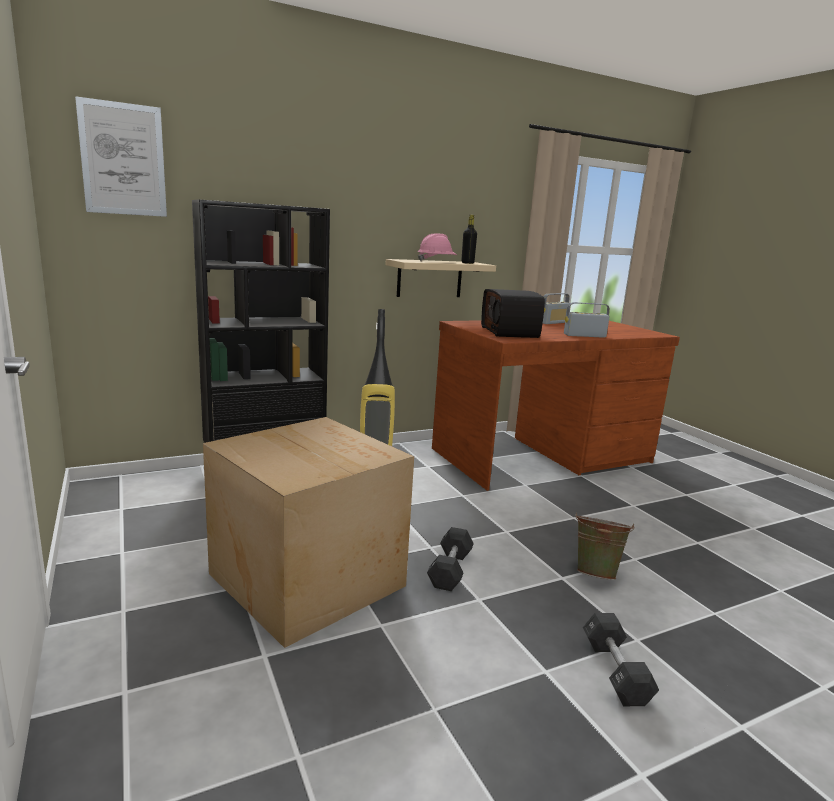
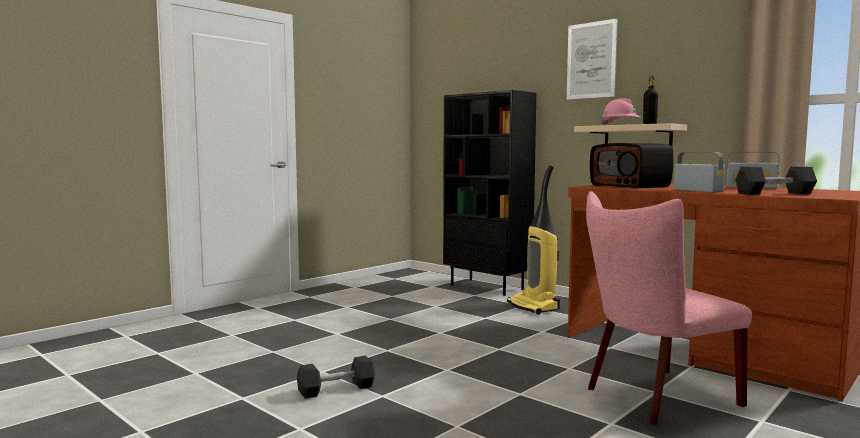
camera: 70 degrees right, 10 degrees down
picture [75,96,167,217] -> picture moved to [567,18,618,100]
cardboard box [203,417,414,648] -> none
black dumbbell [427,527,474,591] -> black dumbbell moved to [735,167,817,195]
radio [481,289,545,338] -> radio turned 90 degrees counterclockwise [590,143,673,188]
green bucket [575,512,634,580] -> none
none -> pink chair [586,191,752,425]

